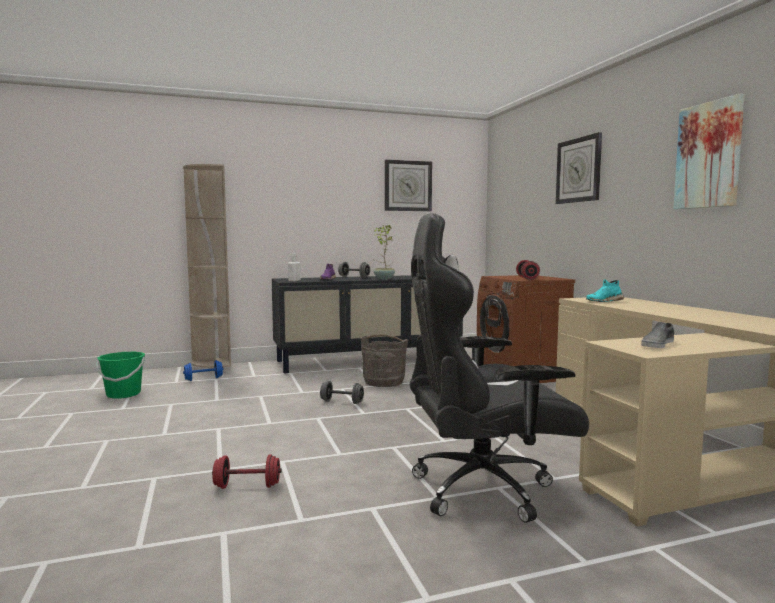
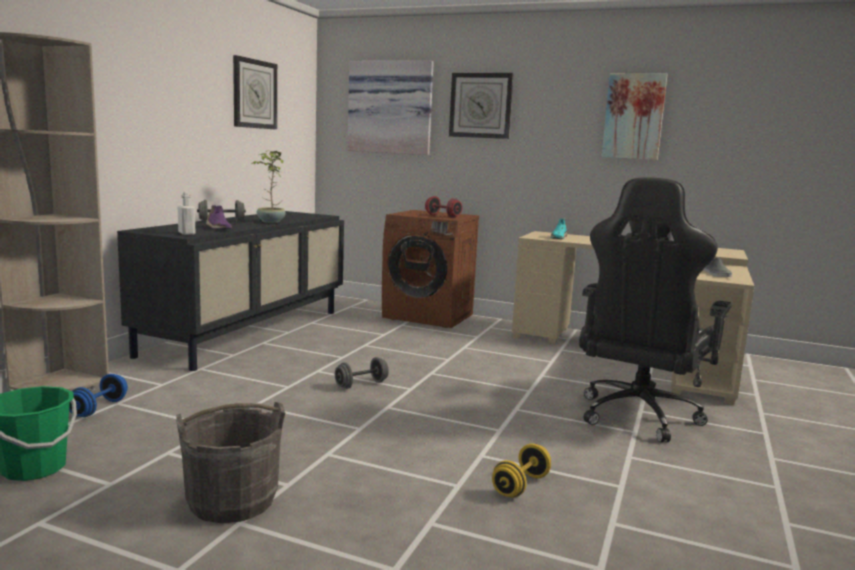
camera: 50 degrees left, 5 degrees up
red dumbbell [212,454,281,489] -> yellow dumbbell [492,444,551,498]
grey bucket [361,334,408,387] -> grey bucket moved to [176,402,285,523]
none -> picture [347,61,434,155]

